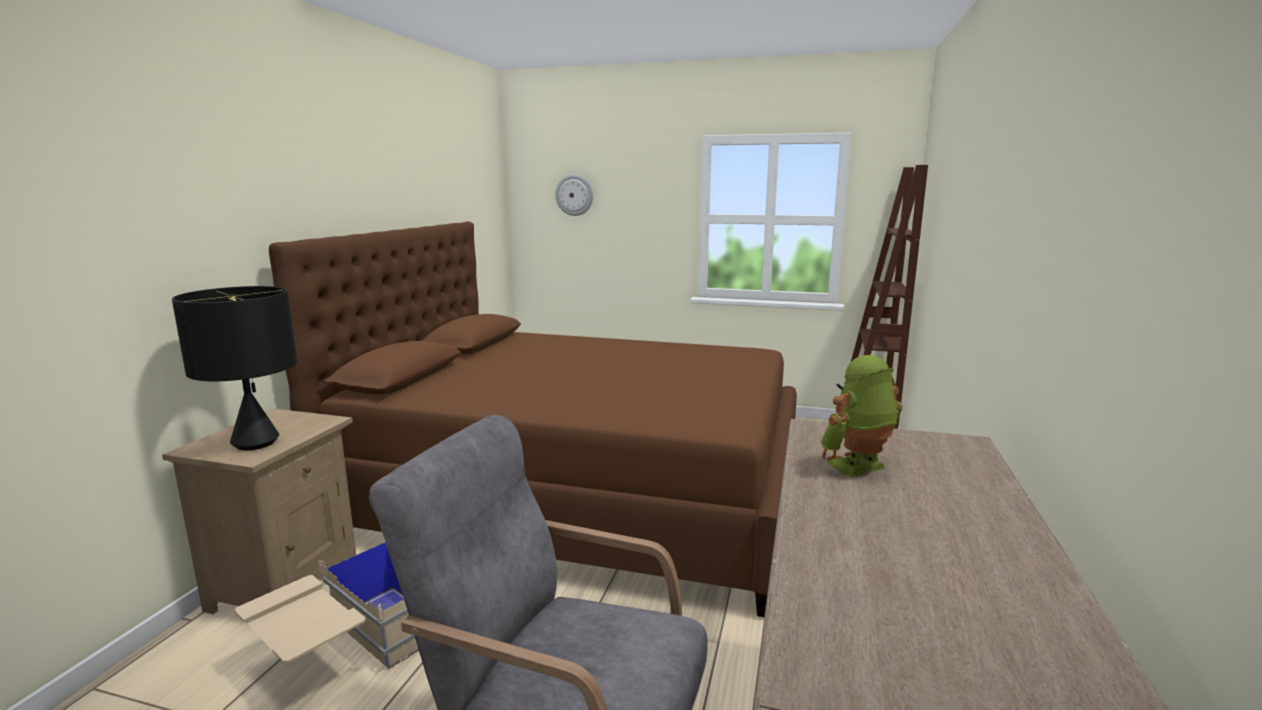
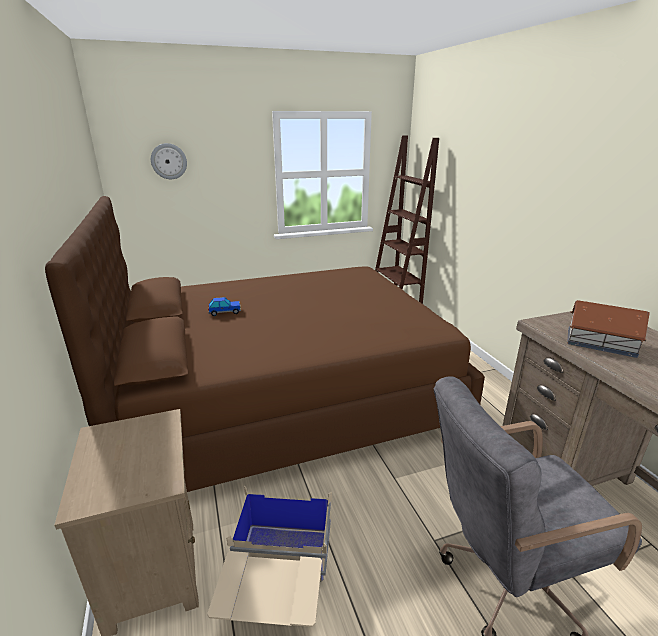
camera: 35 degrees left, 10 degrees up
black table lamp [172,286,297,450] -> none
toy robot [821,355,903,477] -> toy house [567,300,650,358]
none -> toy car [208,297,241,316]

